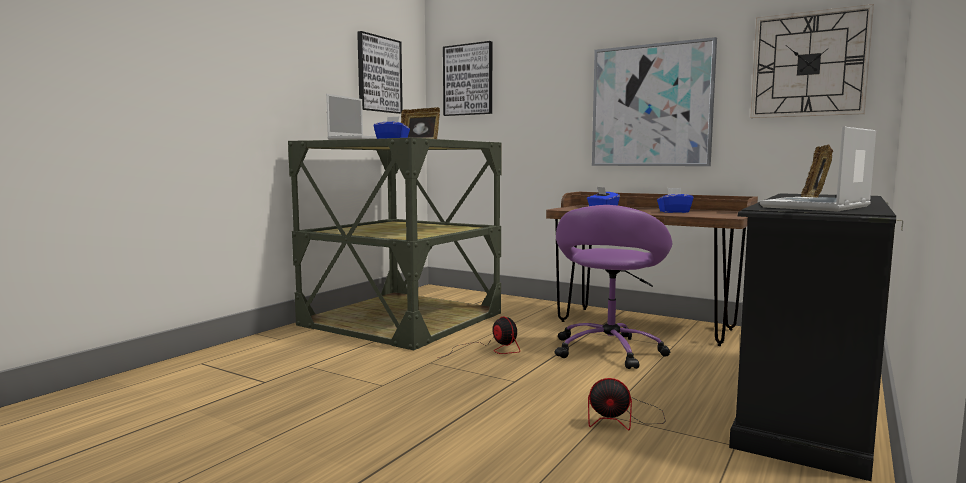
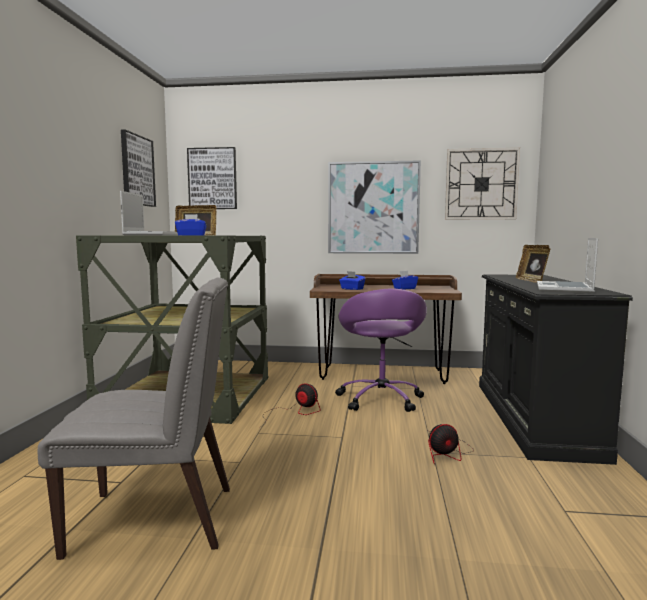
camera: 25 degrees left, 0 degrees up
none -> grey chair [38,277,230,560]

